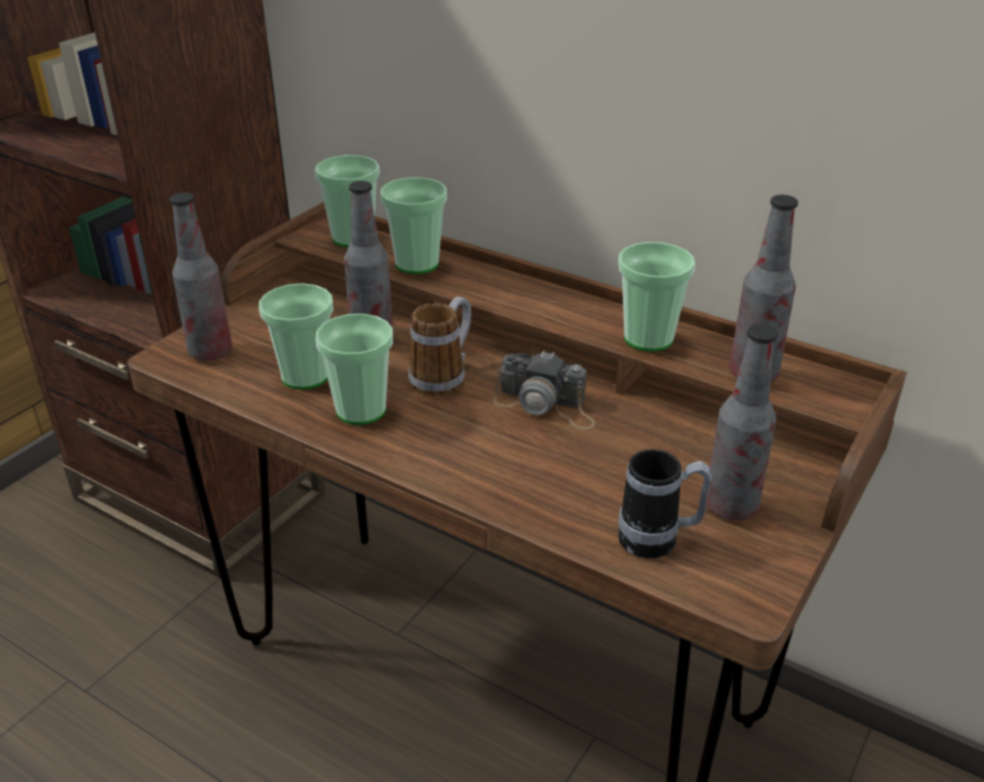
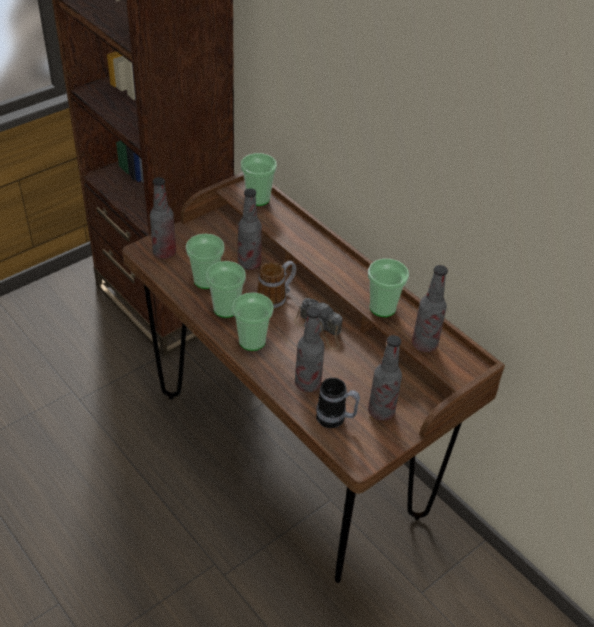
camera: 15 degrees right, 10 degrees up
cup [380,177,447,274] -> cup moved to [232,292,274,351]
none -> bottle [295,307,325,392]

